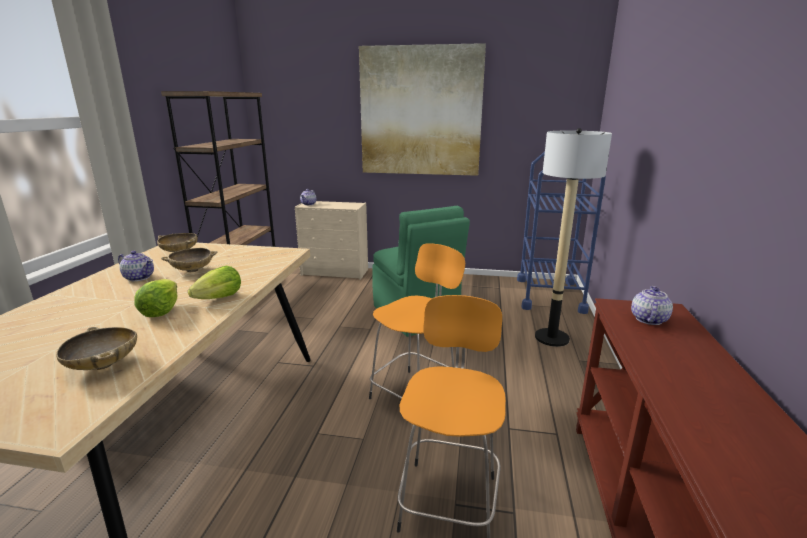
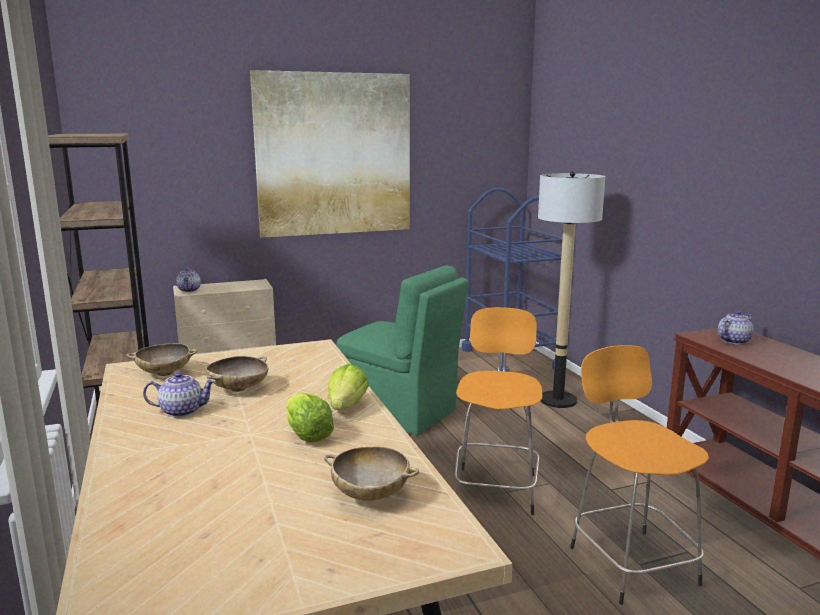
camera: 30 degrees left, 5 degrees down
teapot [631,286,673,325] -> teapot turned 60 degrees clockwise [718,311,754,345]

